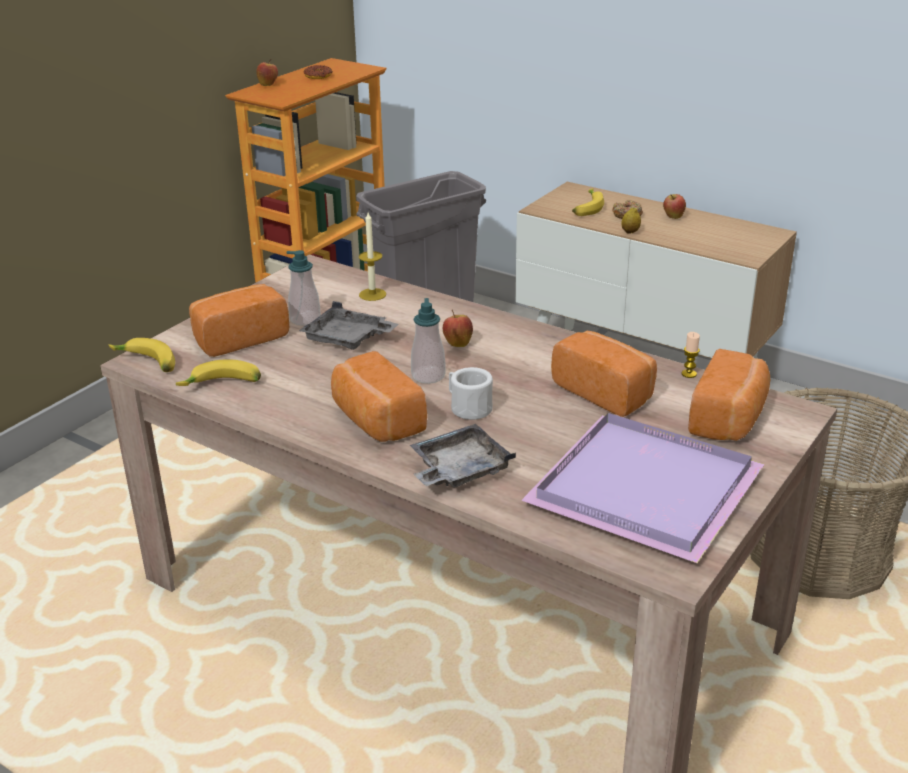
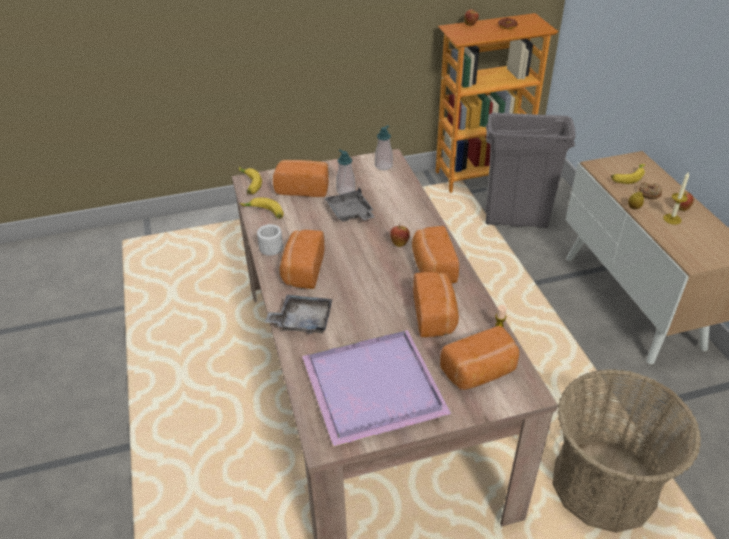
camera: 40 degrees right, 10 degrees up
candle [359,212,386,301] -> candle moved to [663,171,689,225]
soap dispenser [411,298,446,384] -> soap dispenser moved to [375,125,393,170]
white mug [449,367,493,420] -> white mug moved to [257,224,283,256]
none -> bread [412,226,459,283]

